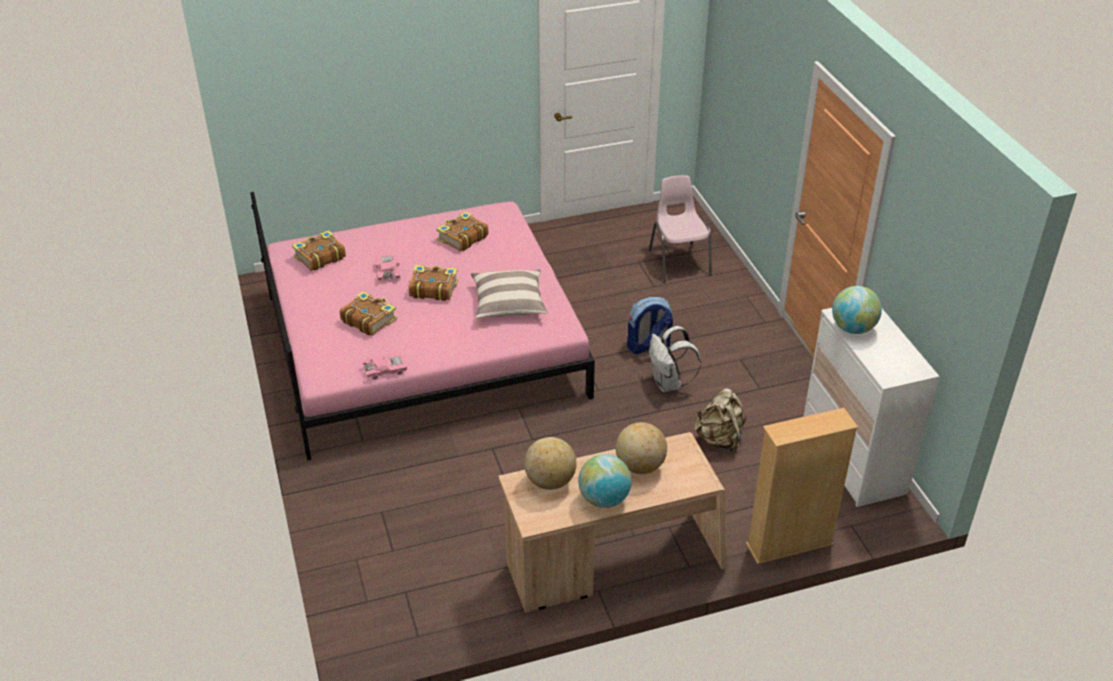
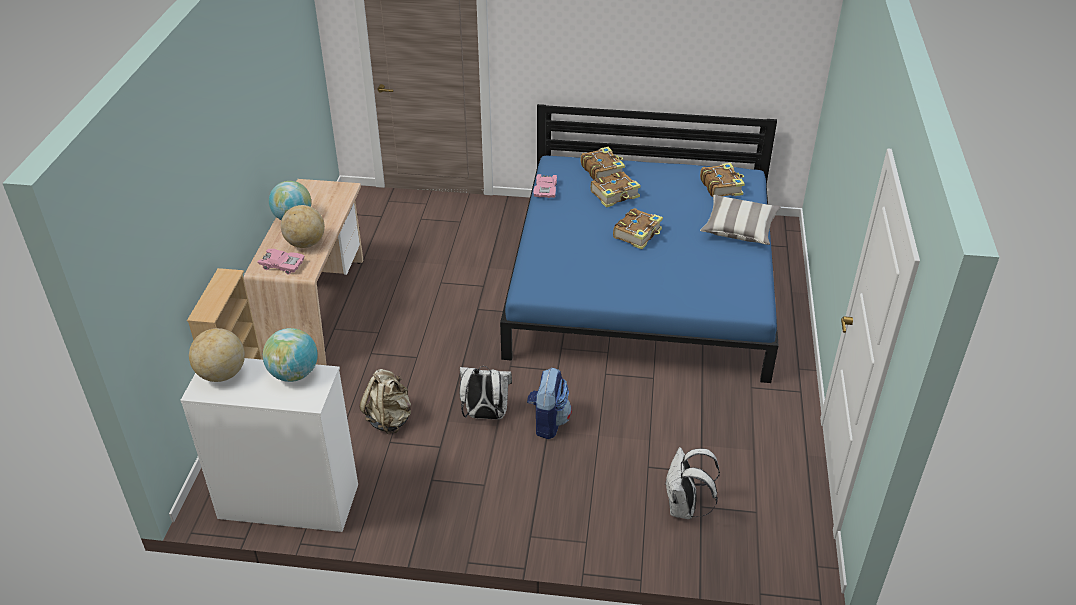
camera: 115 degrees right, 0 degrees up
pink bed [250,192,595,461] -> blue bed [500,104,779,383]
pink toy car [375,254,400,280] -> pink toy car moved to [258,249,305,275]
book [436,211,488,252] -> book moved to [581,147,625,180]
pillow [471,269,547,318] -> pillow moved to [700,195,780,245]
globe [524,437,577,490] -> globe moved to [189,328,245,382]
pink chair [649,175,712,283] -> white backpack [665,447,720,519]

